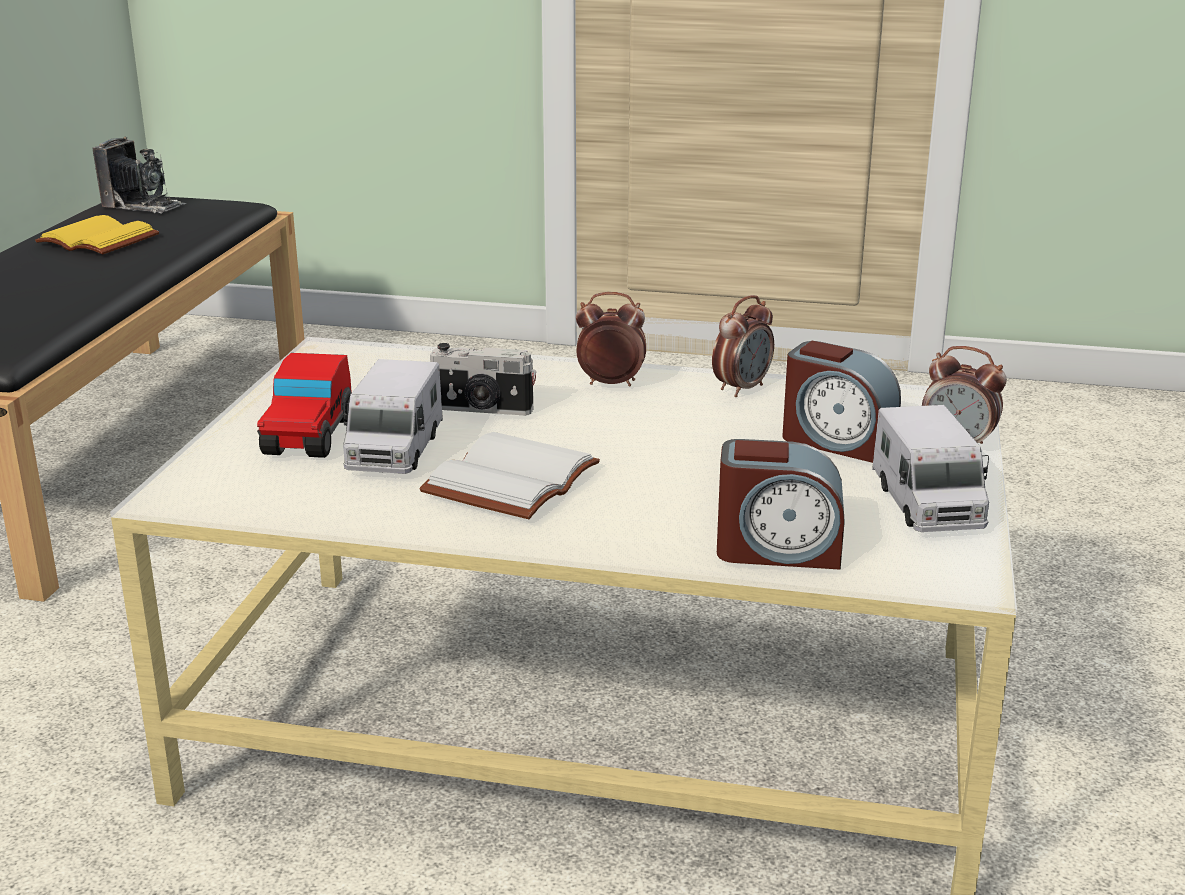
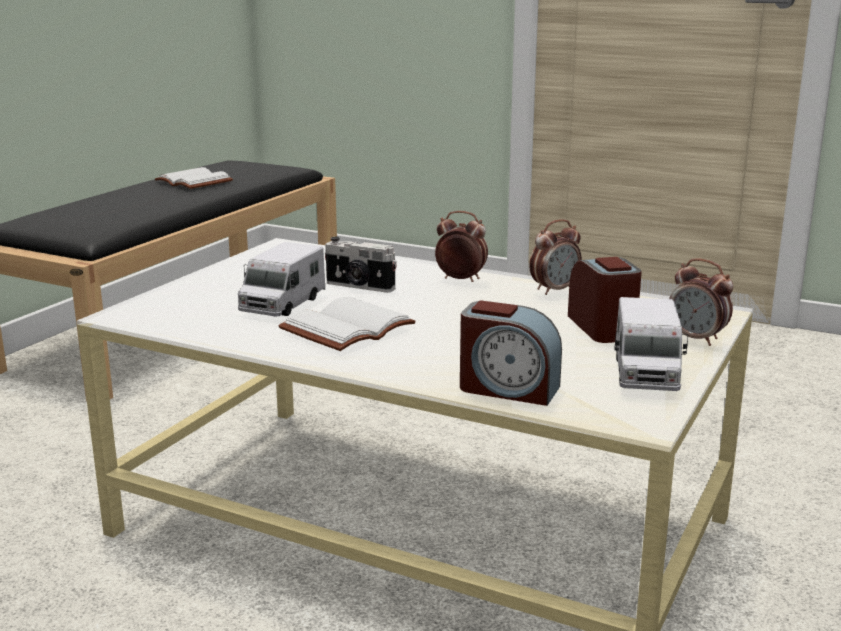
camera: 15 degrees right, 5 degrees down
yellow book [35,215,159,255] -> white book [155,167,233,189]
camera [92,137,186,214] -> none
toy car [257,353,352,458] -> none
alarm clock [782,341,901,463] -> alarm clock turned 150 degrees counterclockwise [568,257,642,343]

